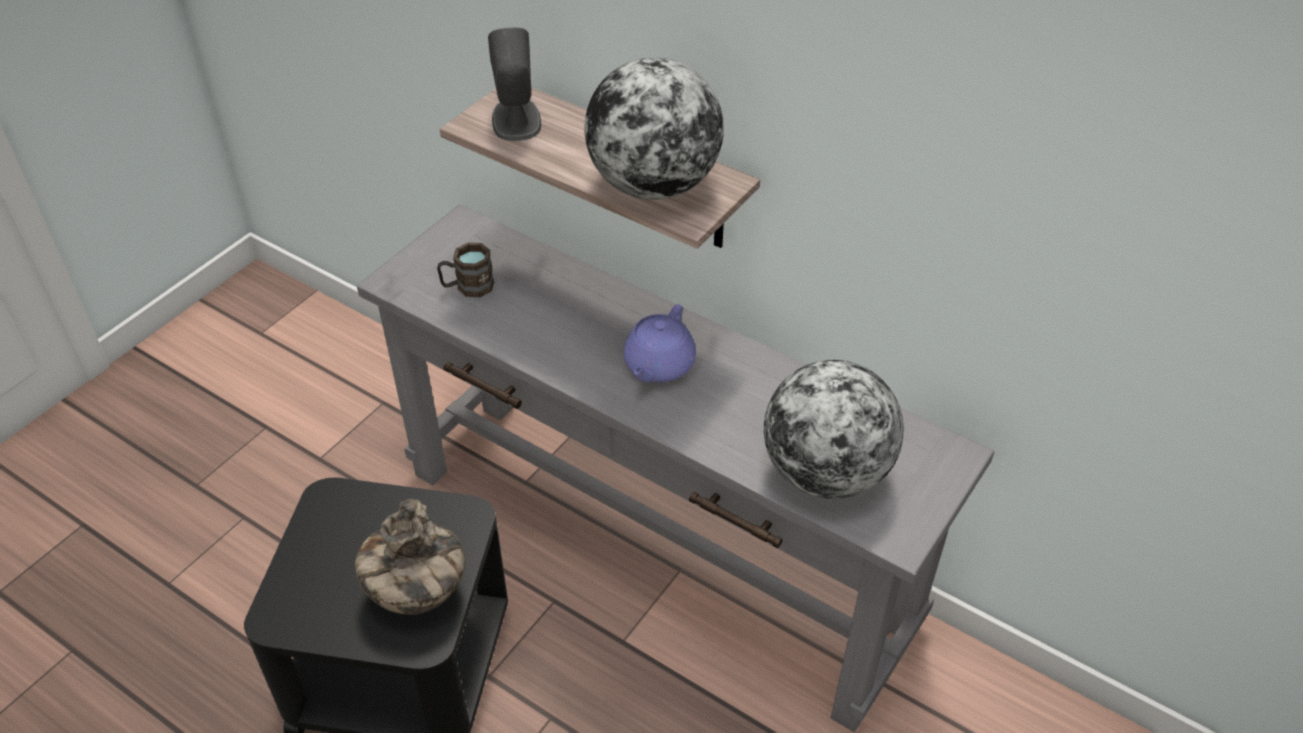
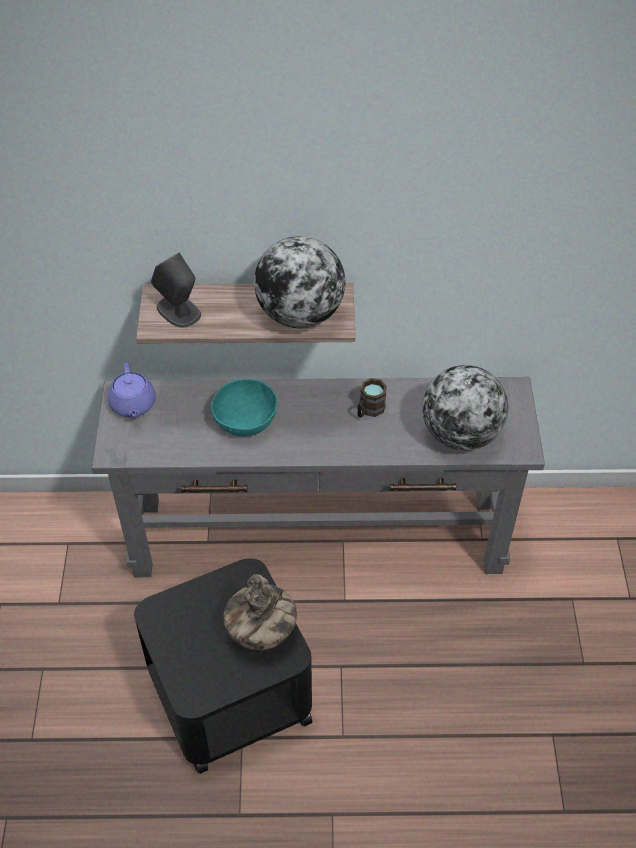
camera: 35 degrees left, 5 degrees up
brown mug [437,242,494,297] -> brown mug moved to [357,378,387,418]
purple teapot [624,304,696,382] -> purple teapot moved to [108,363,156,419]
none -> turquoise bowl [211,379,277,436]

